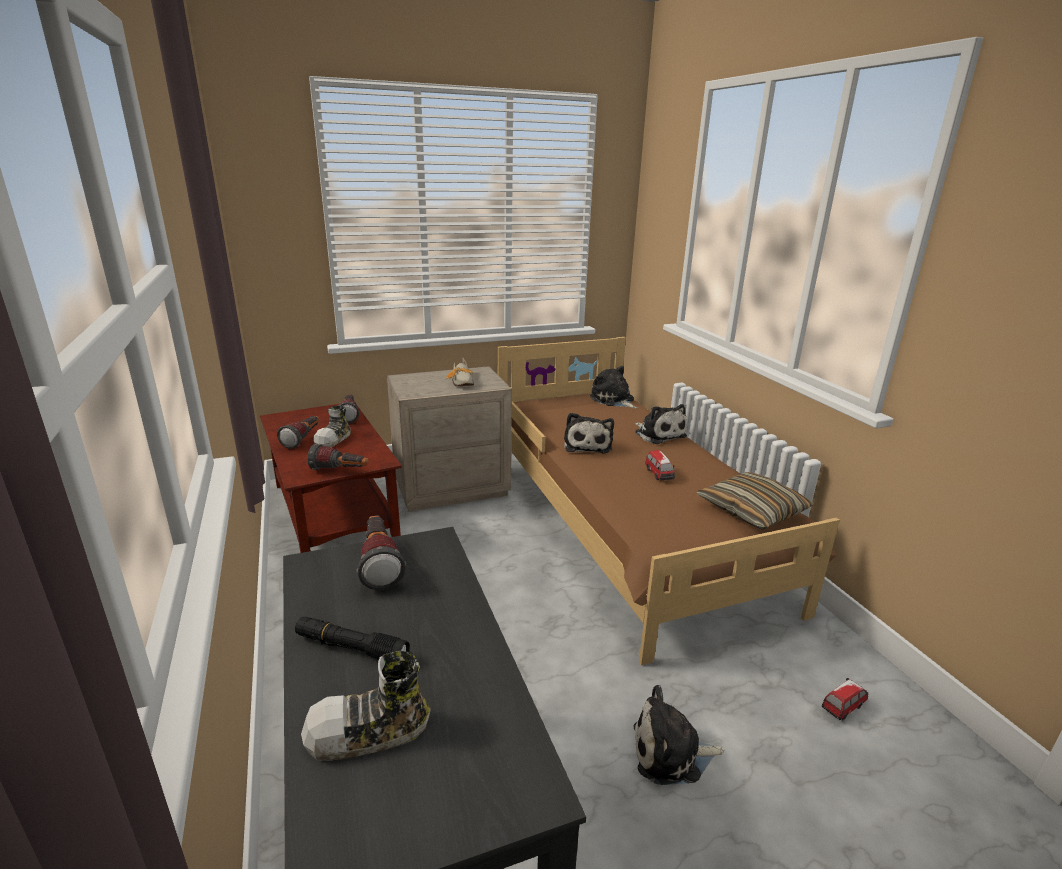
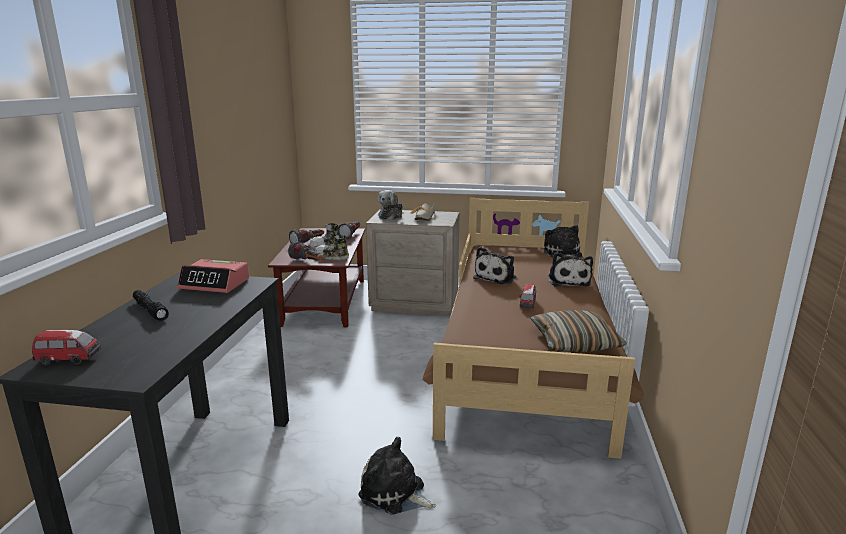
camera: 30 degrees right, 5 degrees down
shoe [301,651,431,761] -> shoe moved to [315,235,349,260]
flashlight [356,515,406,590] -> alarm clock [177,259,249,293]
toy car [822,678,868,720] -> toy car moved to [32,330,101,366]
none -> plush toy [377,190,403,220]

